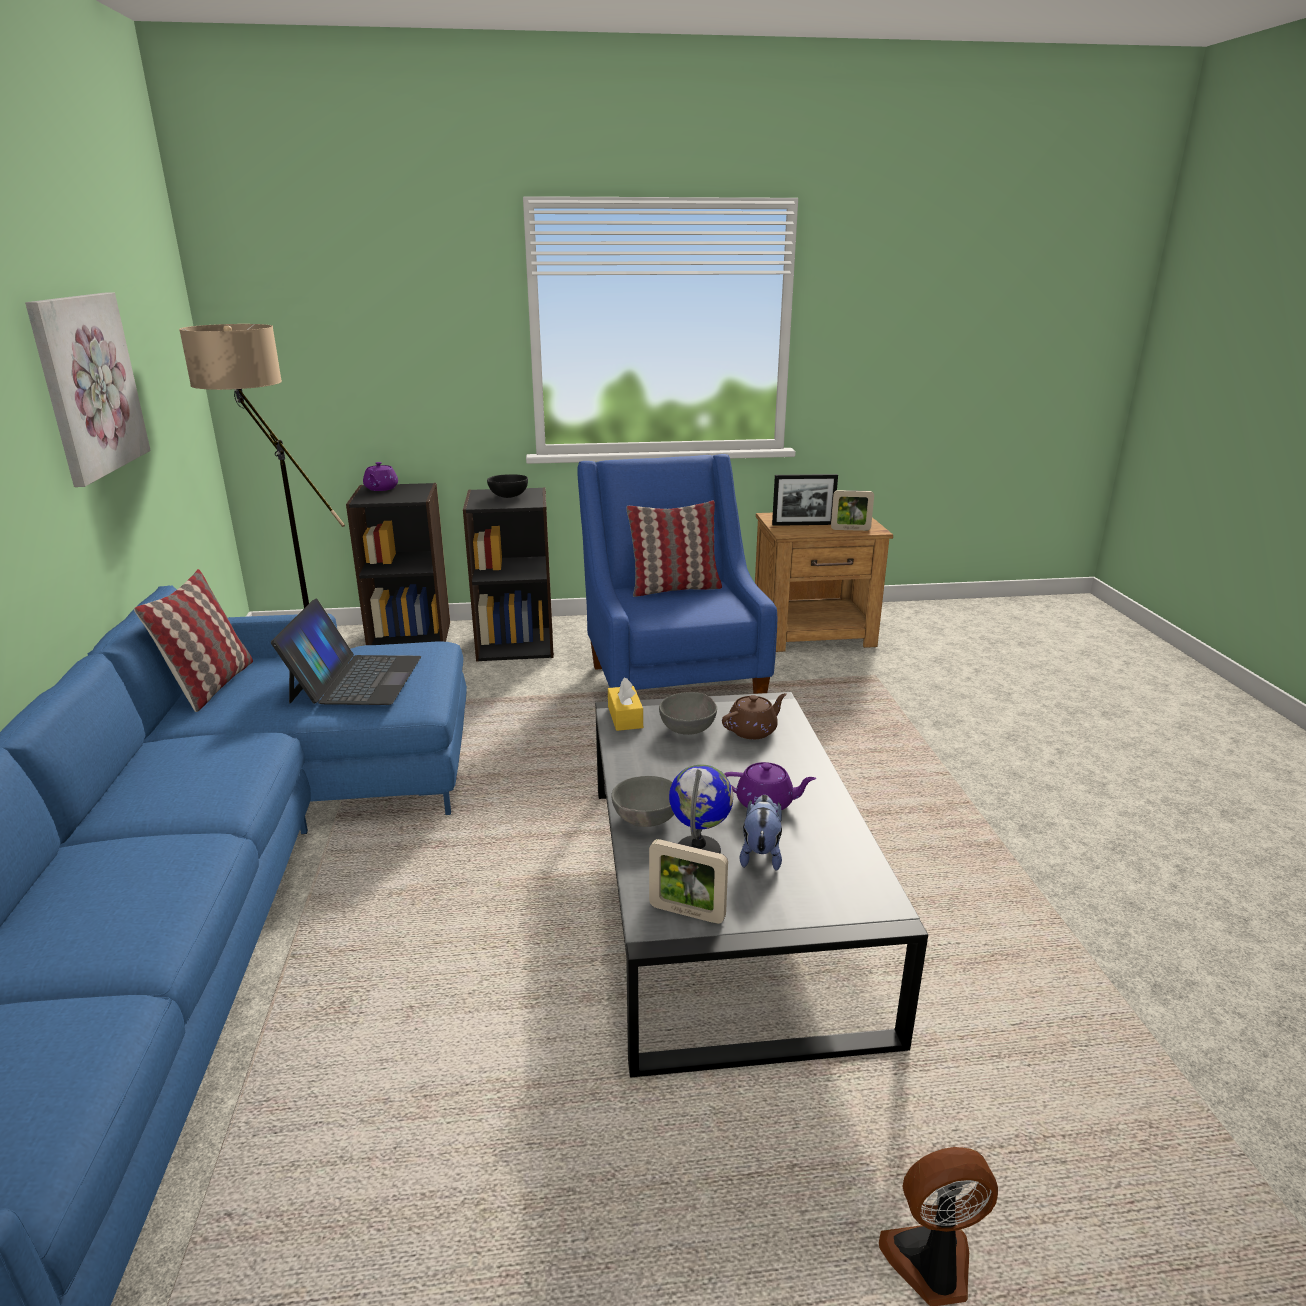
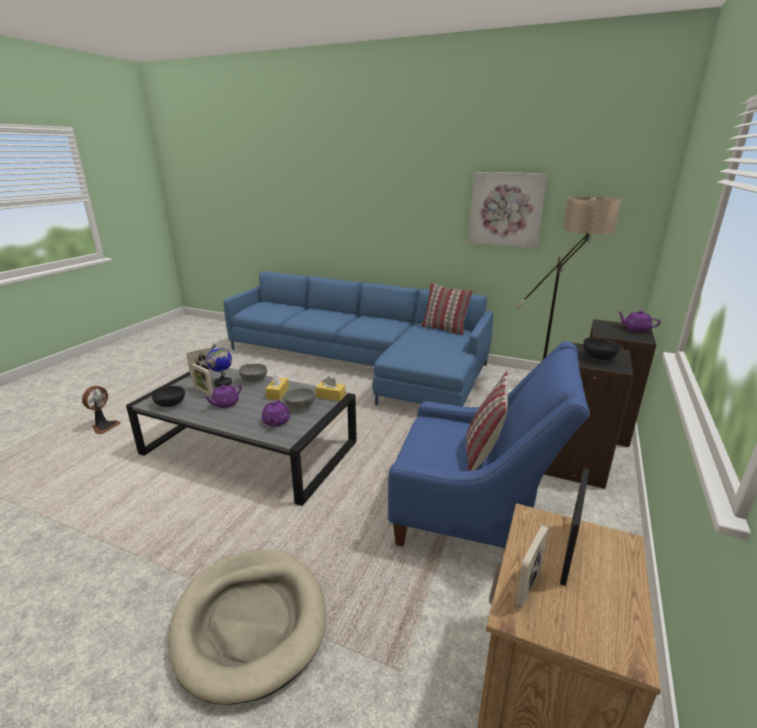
camera: 120 degrees right, 0 degrees up
laptop [271,598,421,705] -> none
brown teapot [722,693,787,739] -> purple teapot [262,400,290,427]
plush toy [740,795,782,871] -> picture frame [191,363,213,397]
none -> black bowl [152,386,185,407]
none -> beige dog bed [168,550,327,705]
none -> yellow tissue box [266,373,289,400]

